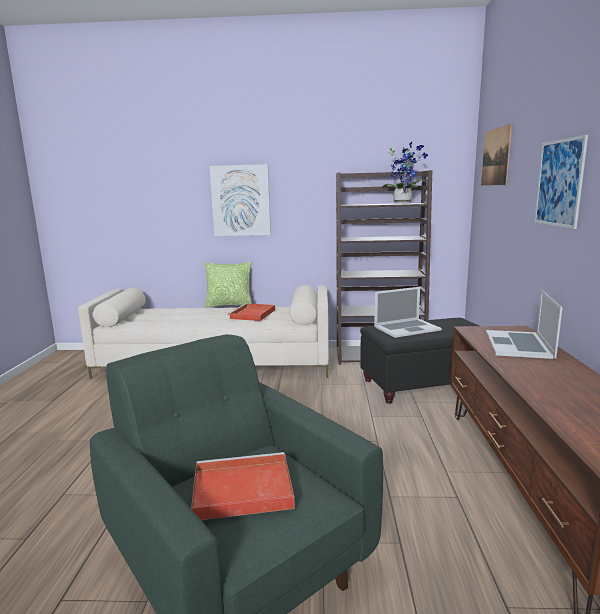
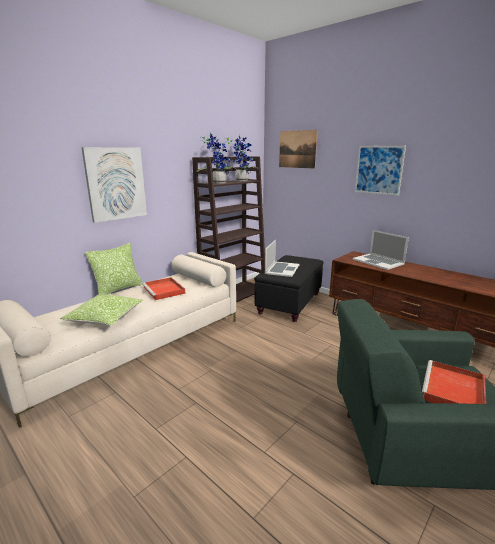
camera: 50 degrees left, 5 degrees up
none -> pillow [60,295,143,326]
none -> potted plant [197,133,237,184]

